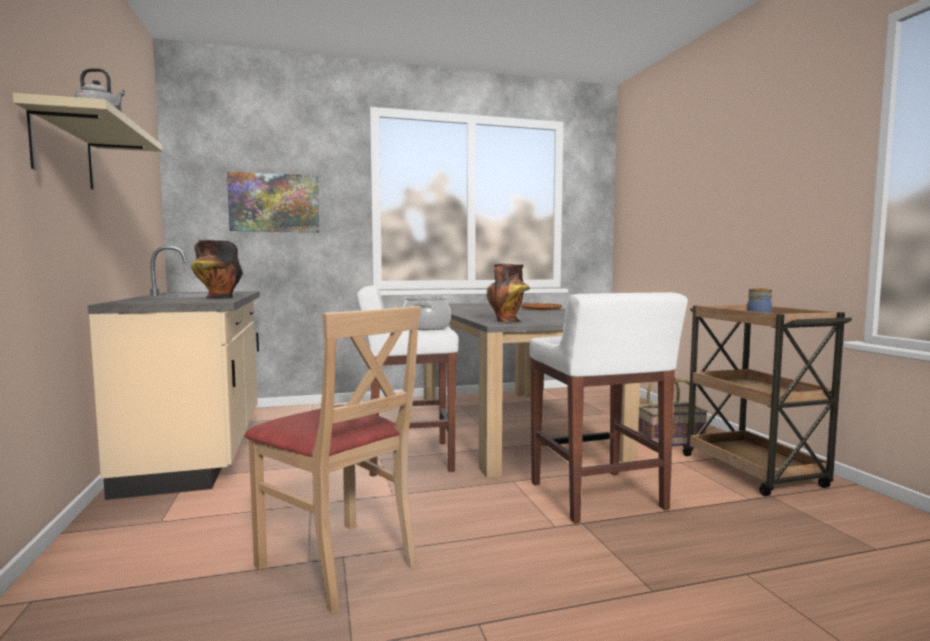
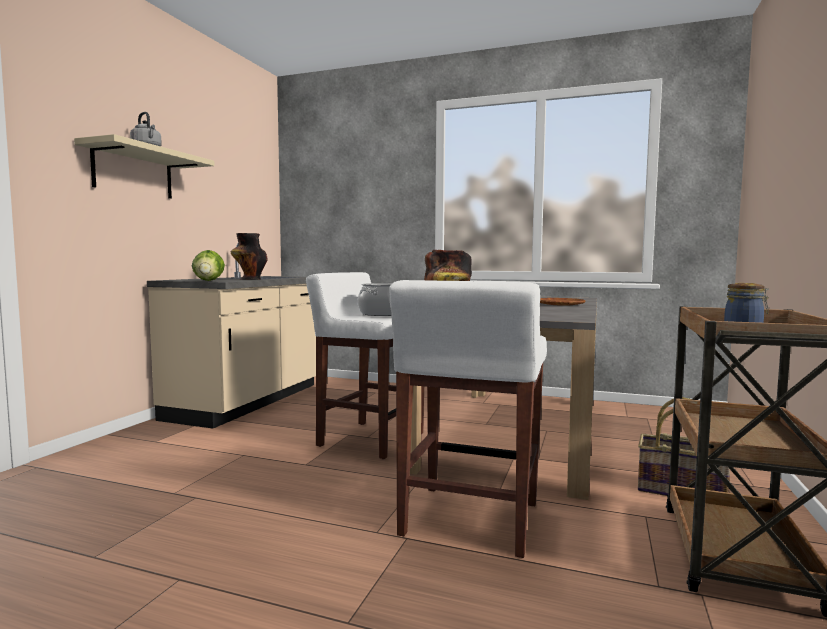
camera: 35 degrees right, 0 degrees up
picture [227,172,319,232] -> none
beige chair [244,306,421,613] -> none
none -> lettuce [192,250,225,281]

